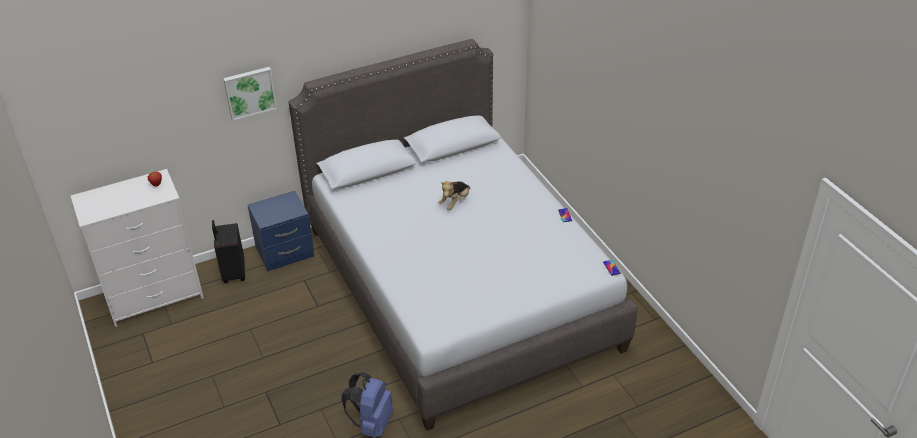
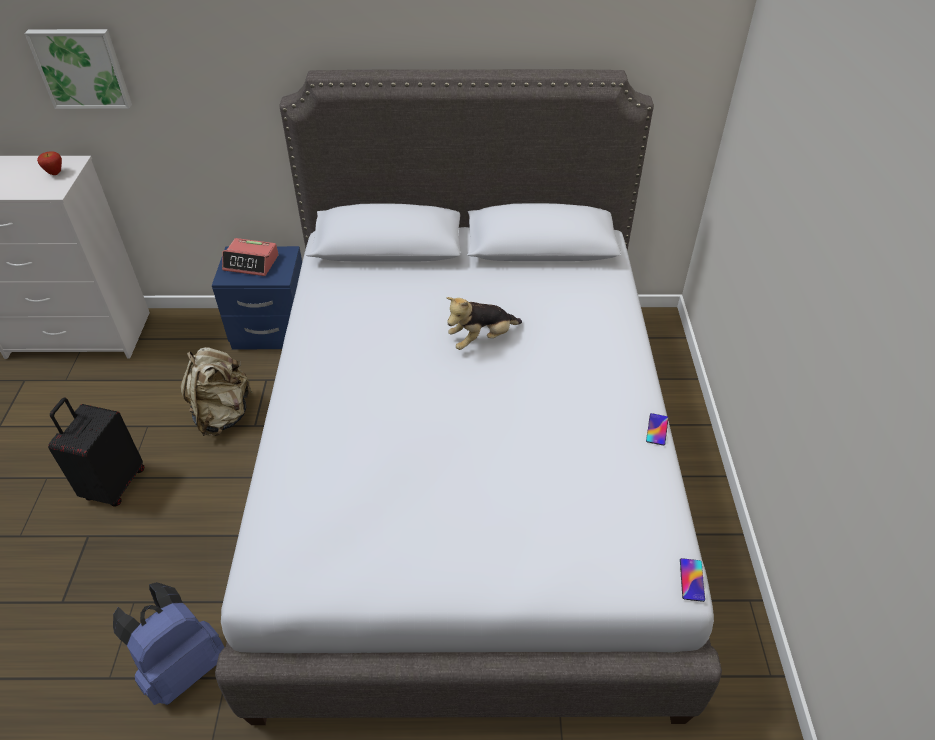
camera: 25 degrees right, 5 degrees up
black suitcase [212,220,245,283] -> black suitcase moved to [48,397,144,507]
picture [223,67,277,121] -> picture moved to [24,29,132,109]
none -> beige backpack [180,347,253,436]
none -> alarm clock [222,238,279,276]

